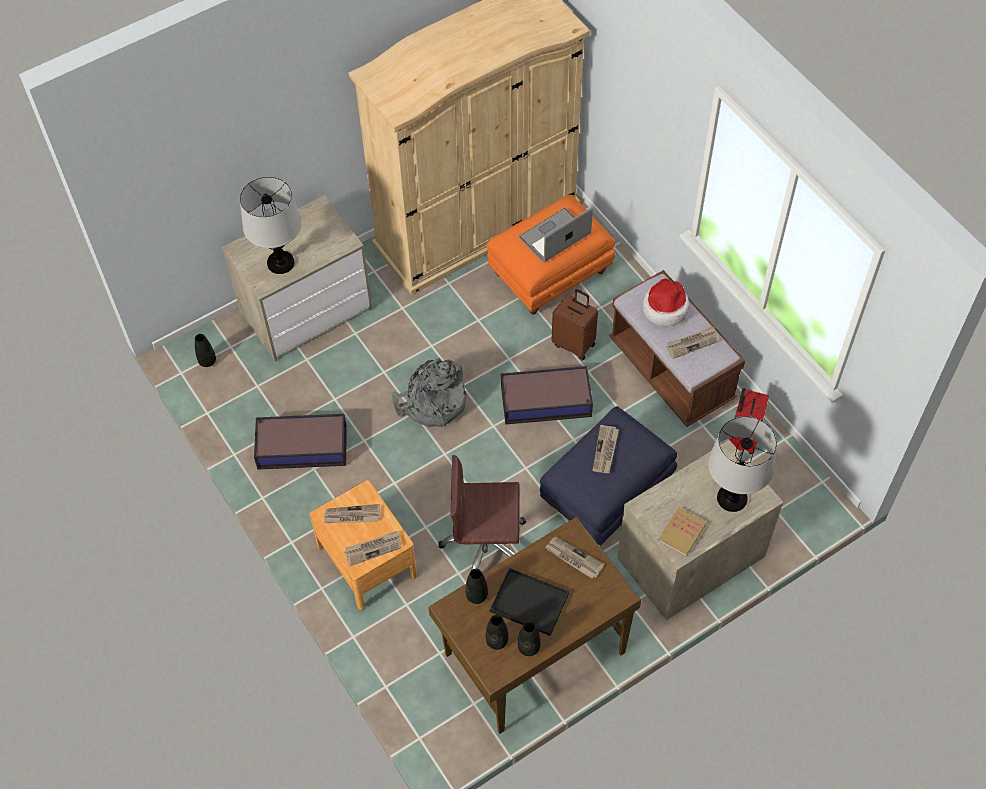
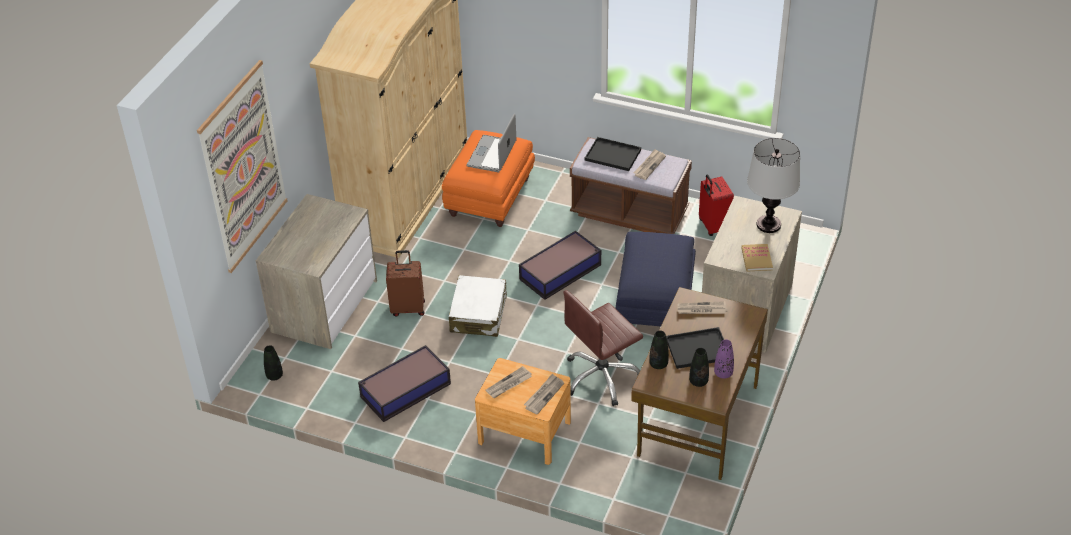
camera: 35 degrees left, 15 degrees down
table lamp [240,177,302,274] -> none
grey backpack [391,358,467,427] -> white suitcase [449,275,507,337]
black vase [518,621,540,656] -> purple vase [714,339,734,379]
brown suitcase [552,289,598,360] -> brown suitcase moved to [386,250,425,317]
newspaper [593,425,619,473] -> none
hat [643,278,689,326] -> black tray [585,137,641,171]
none -> picture [197,60,287,273]

